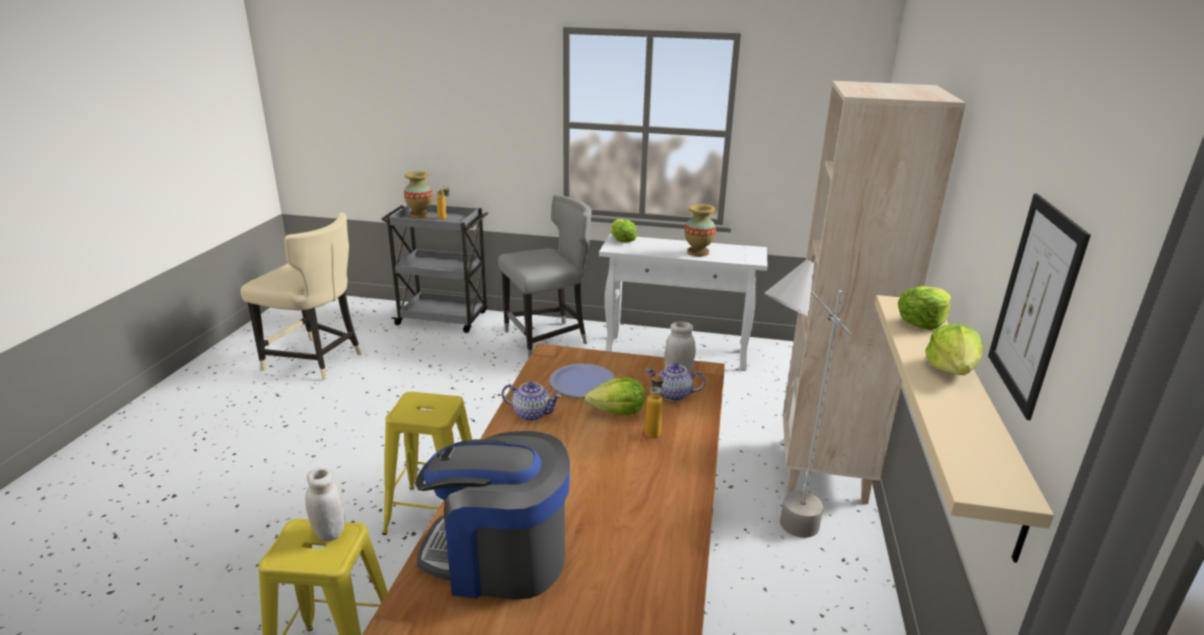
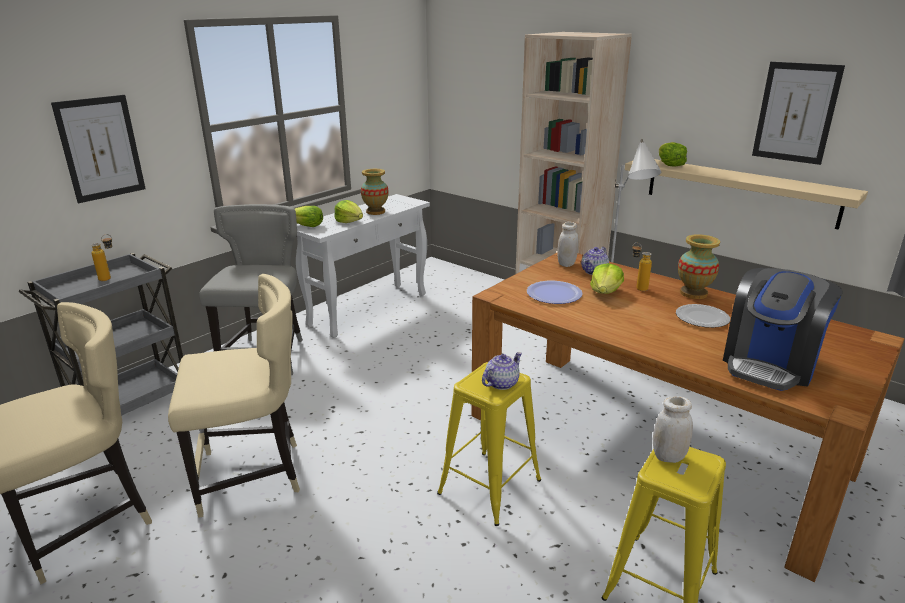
camera: 60 degrees left, 0 degrees up
vase [404,171,433,218] -> vase moved to [678,234,720,299]
teapot [502,382,561,421] -> teapot moved to [482,352,522,390]
lettuce [925,324,982,375] -> lettuce moved to [334,200,363,223]
none -> picture [51,95,146,203]
none -> beige chair [168,274,300,518]
none -> plate [676,304,730,328]

